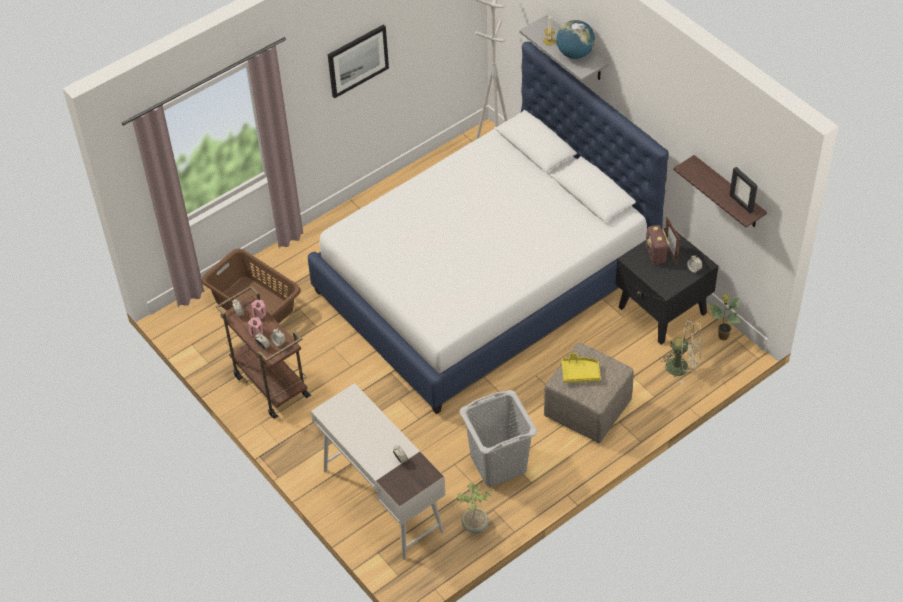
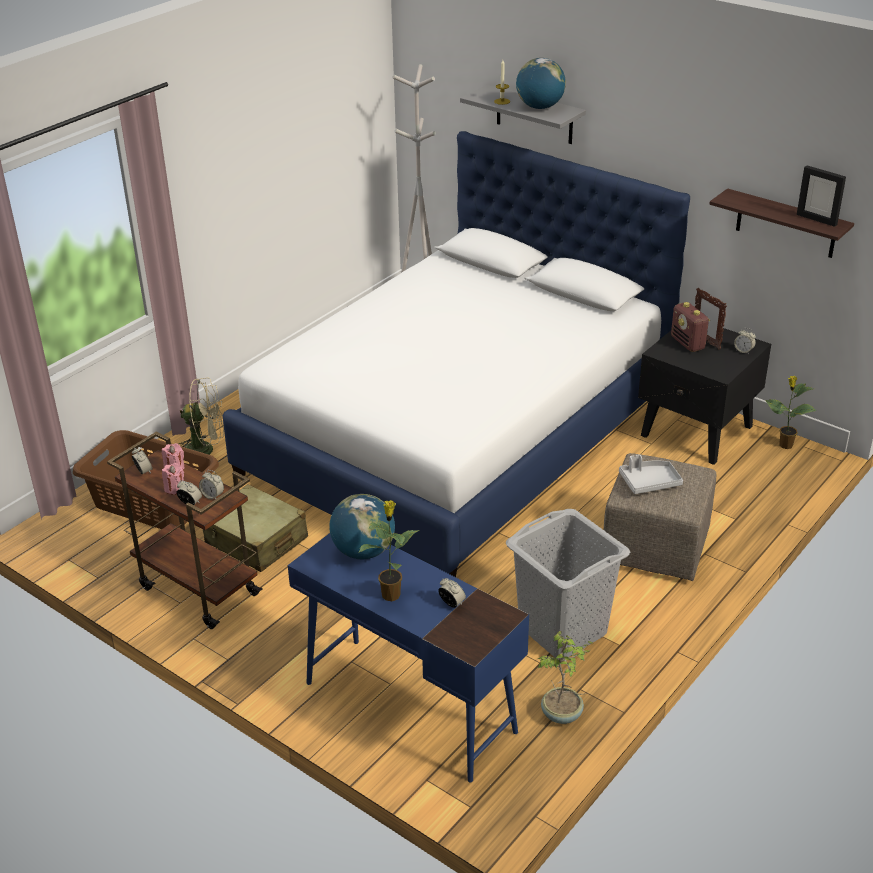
camera: 15 degrees left, 15 degrees down
white desk [311,383,445,560] -> blue desk [288,533,529,782]
picture [328,24,389,98] -> none
yellow tray [561,353,601,383] -> grey tray [619,454,683,494]
beige fan [660,320,702,384] -> beige fan moved to [179,378,224,455]
none -> beige suitcase [203,484,308,572]
none -> globe [329,494,395,560]
none -> potted plant [359,500,419,601]

